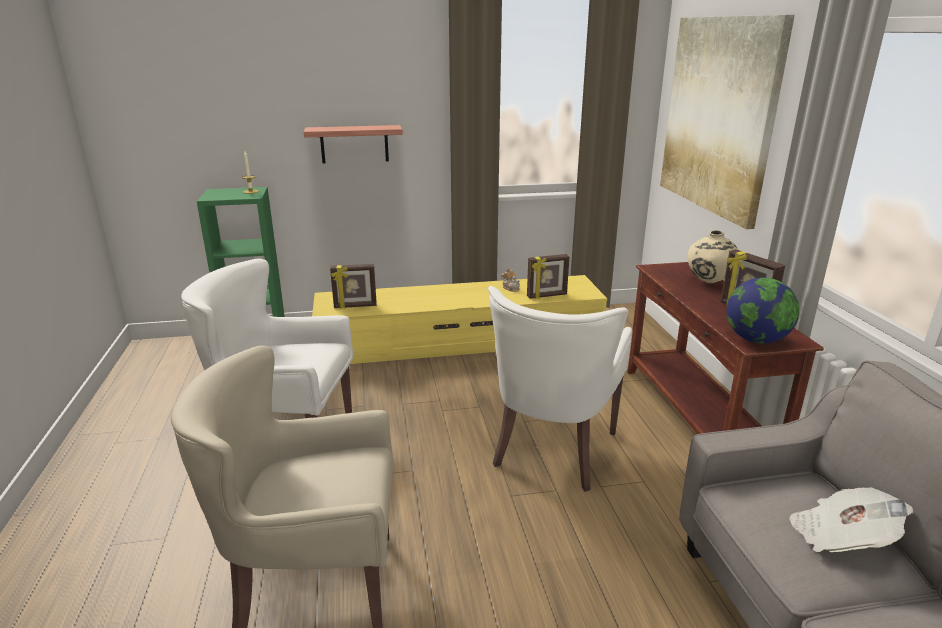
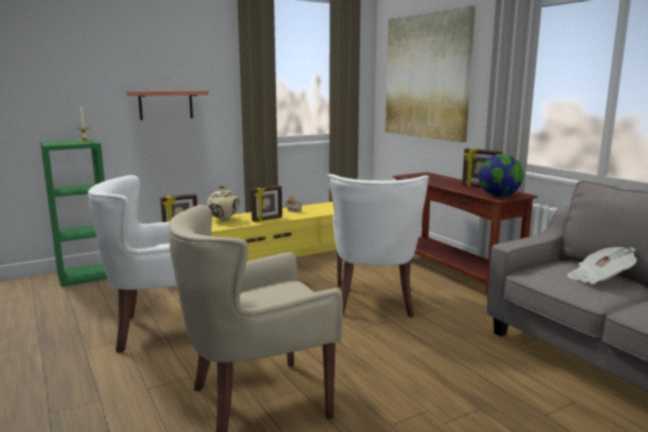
camera: 20 degrees left, 10 degrees down
picture frame [527,254,569,299] -> picture frame moved to [251,185,282,222]
beige vase [687,230,738,283] -> beige vase moved to [207,186,239,220]

